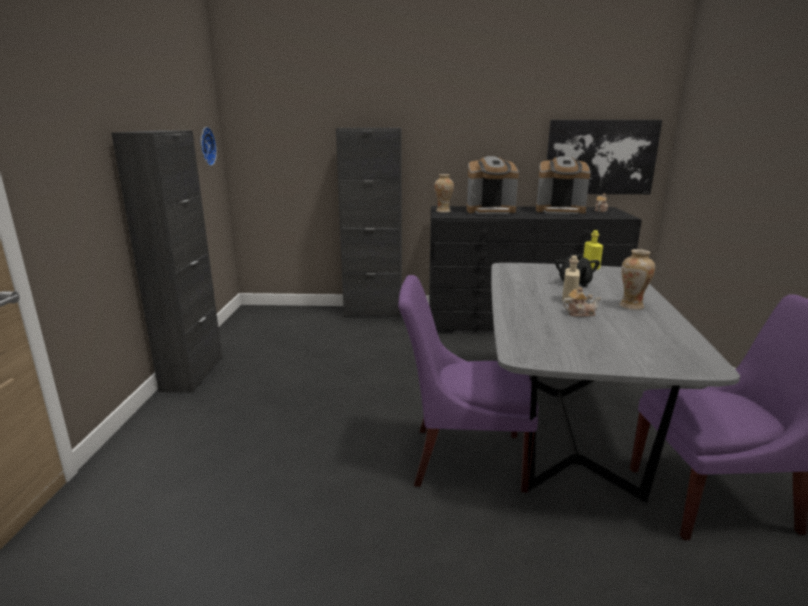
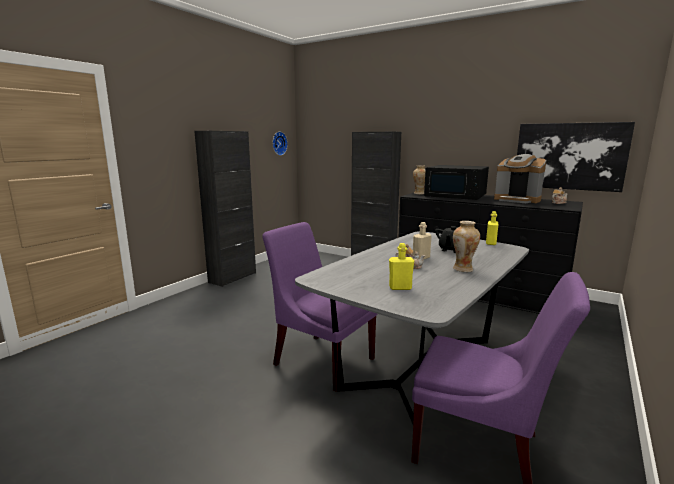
camera: 30 degrees right, 5 degrees down
coffee machine [467,156,519,215] -> black microwave [424,165,489,200]
none -> yellow bottle [389,243,414,290]

